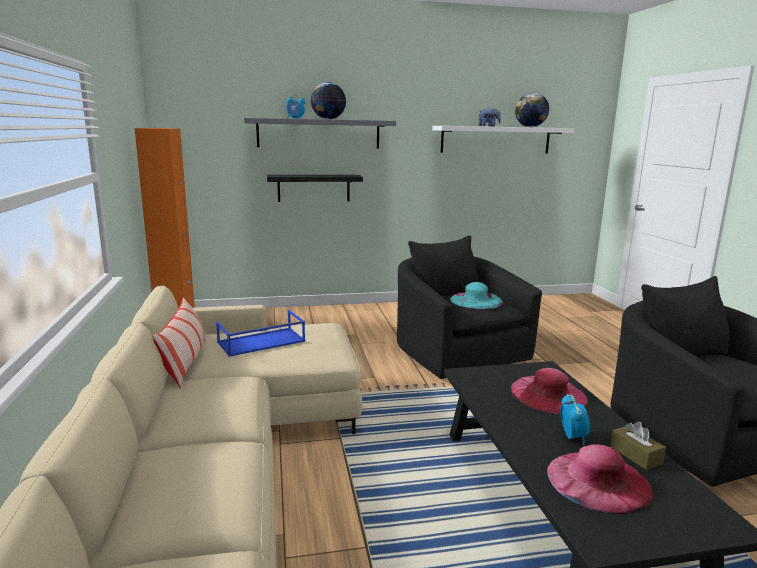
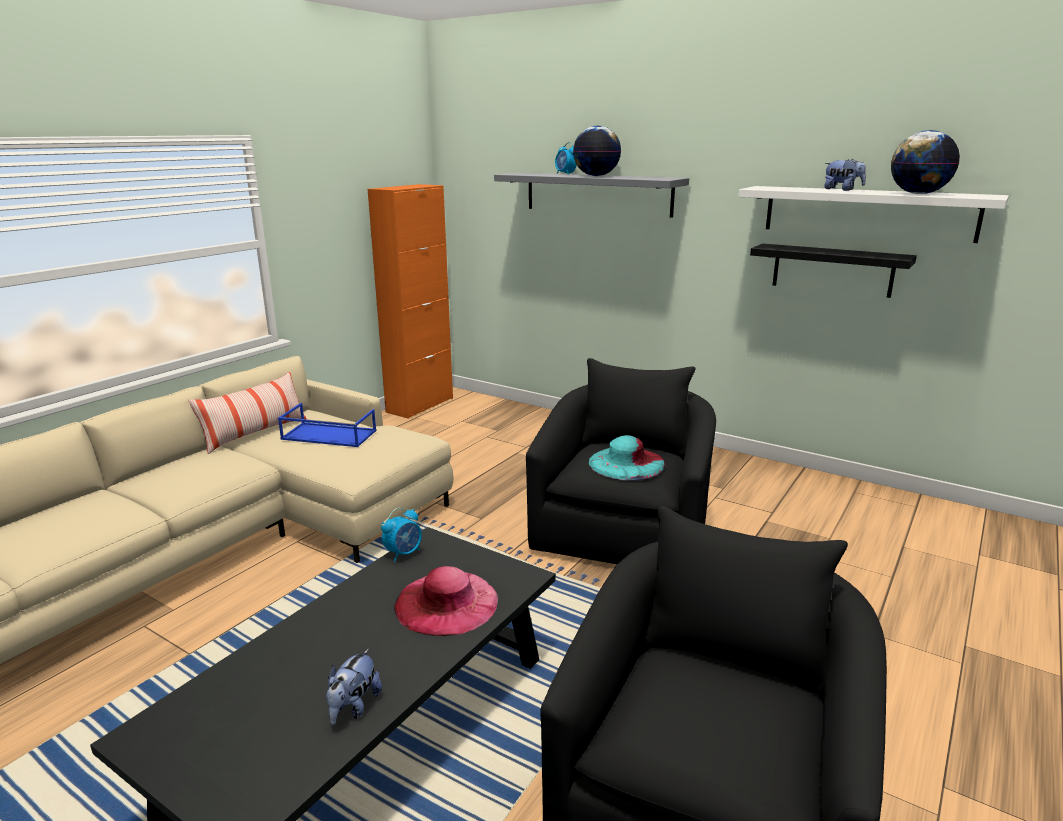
camera: 45 degrees right, 5 degrees up
black shelf [267,175,363,202] -> black shelf moved to [750,244,917,298]
pink hat [547,444,654,514] -> none
alarm clock [560,394,590,445] -> alarm clock moved to [381,508,422,562]
brown tissue box [610,421,666,470] -> plush toy [326,648,382,725]

